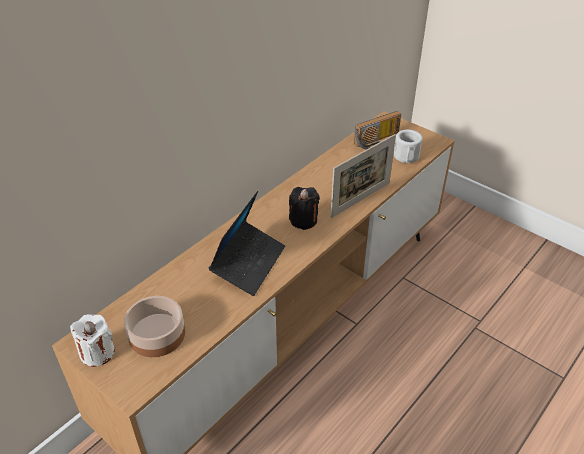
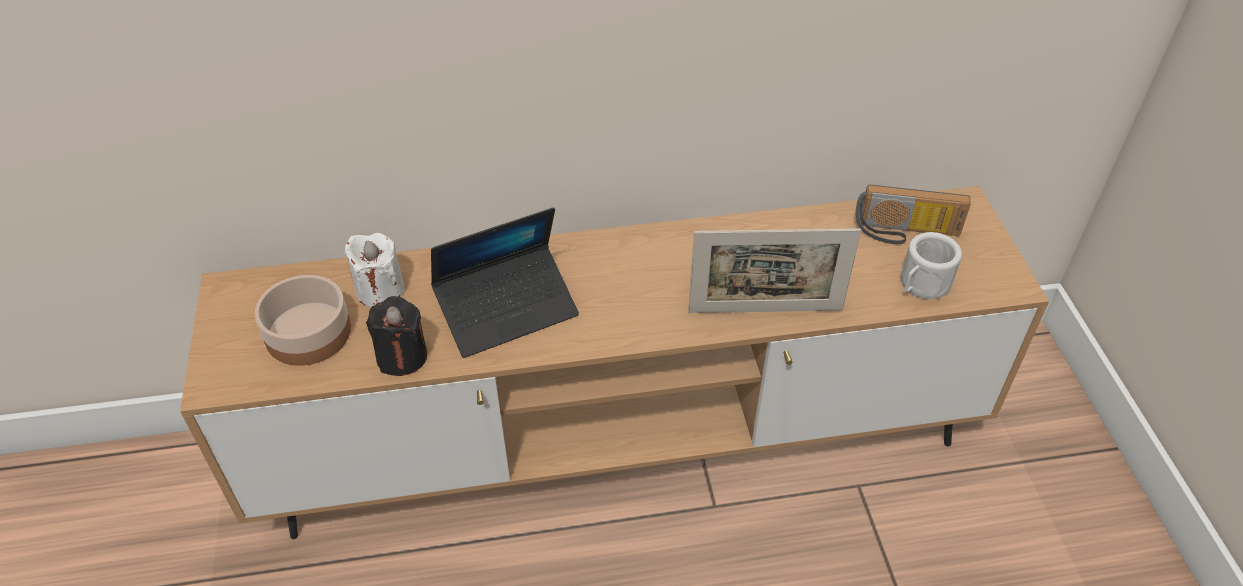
camera: 40 degrees right, 5 degrees up
white candle [70,314,115,367] -> white candle moved to [344,233,404,307]
black candle [289,187,320,230] -> black candle moved to [366,296,427,376]

